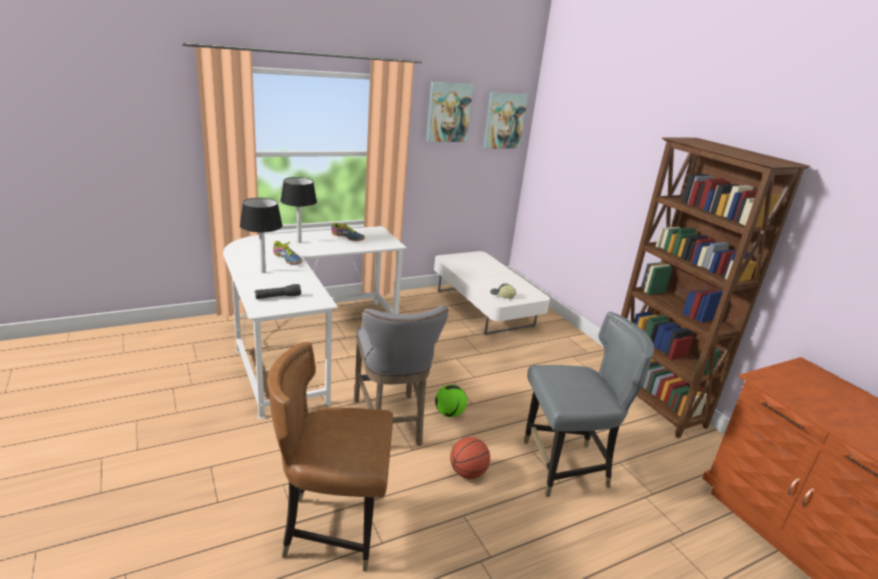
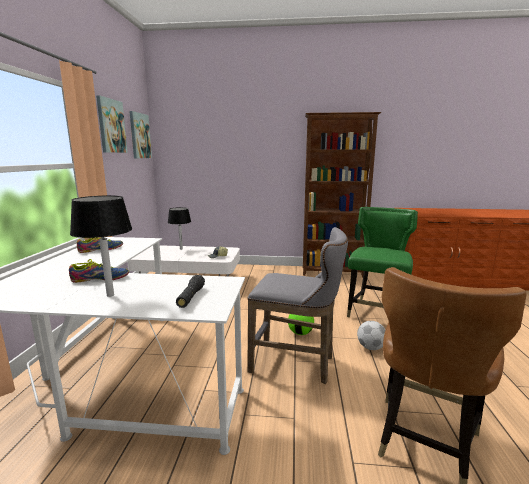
camera: 55 degrees left, 10 degrees down
black table lamp [280,177,317,243] -> black table lamp moved to [168,207,191,250]
basketball [450,437,490,479] -> football [357,321,385,350]
grey chair [524,312,654,497] -> green chair [347,207,418,317]

